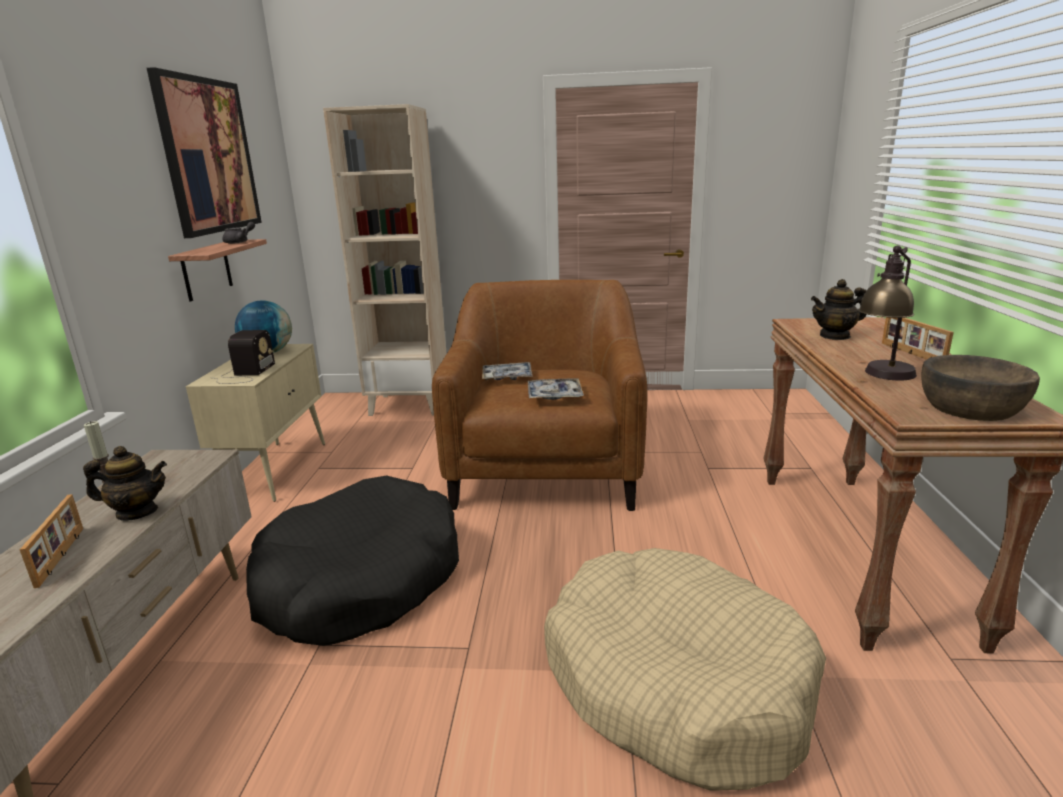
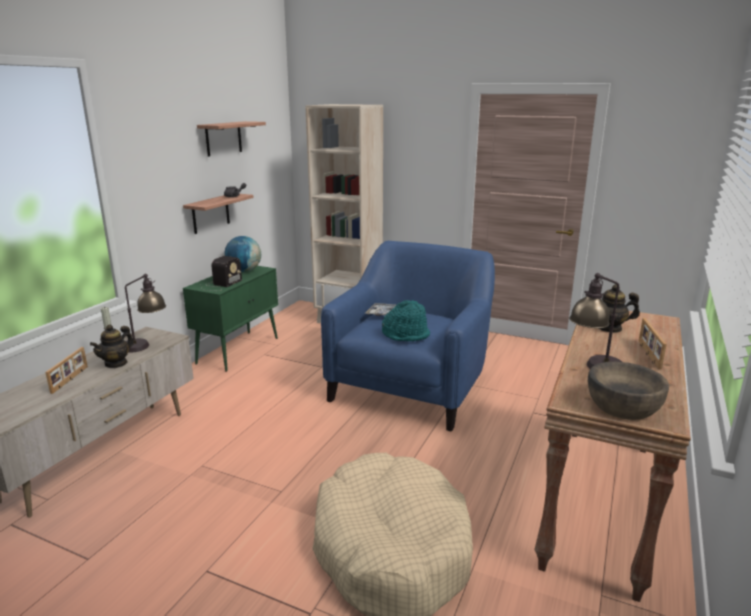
camera: 20 degrees right, 0 degrees up
teapot [83,446,167,521] -> teapot turned 105 degrees clockwise [90,324,134,368]
picture [147,67,262,238] -> shelf [197,121,266,157]
beige cabinet [186,344,325,502] -> green cabinet [183,266,278,372]
black dog bed [246,476,459,646] -> none
brown armchair [432,280,647,511] -> blue armchair [321,241,495,431]
tray [528,379,584,400] -> turquoise hat [382,300,430,341]
none -> table lamp [125,273,166,353]

